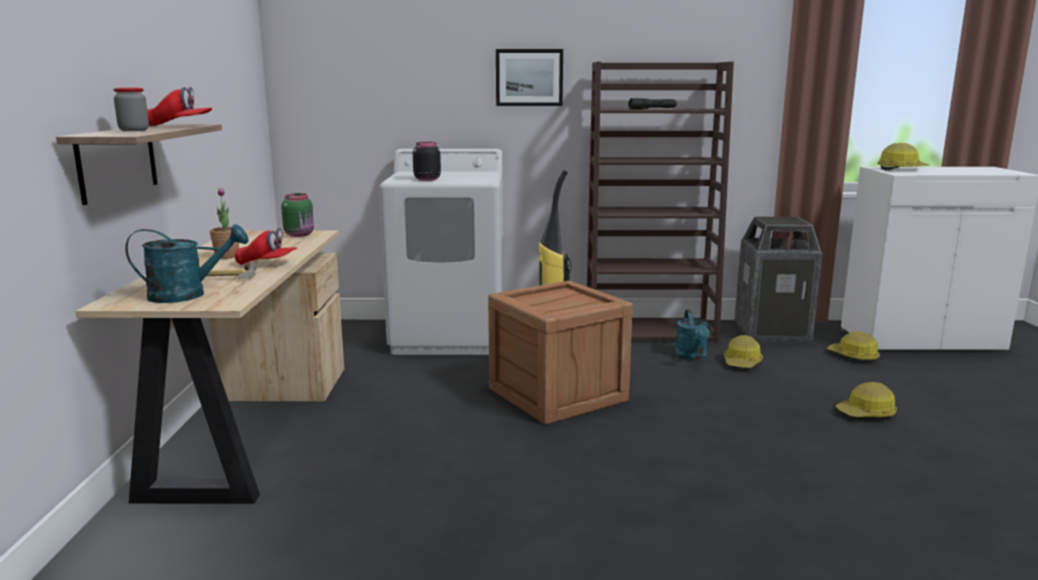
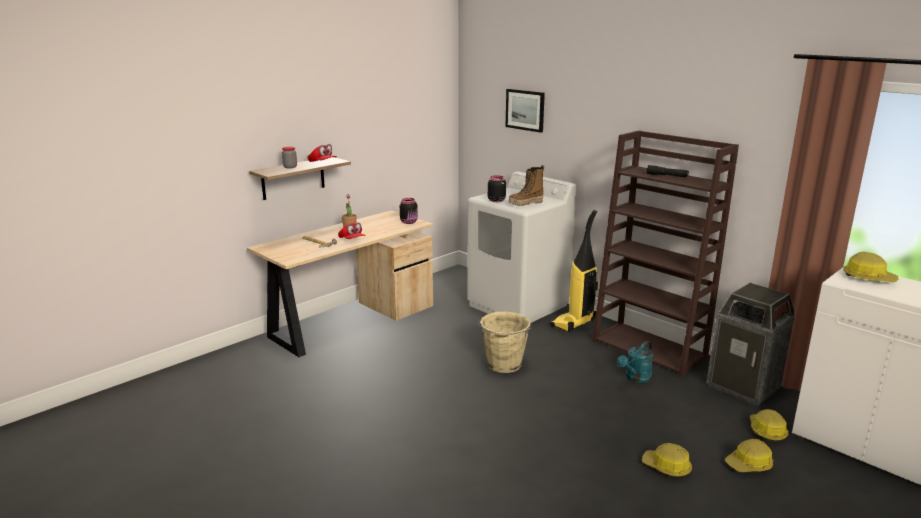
camera: 45 degrees right, 5 degrees up
turquoise watering can [125,224,249,303] -> none
green jar [281,193,314,237] -> black jar [400,198,418,224]
crate [488,280,633,424] -> beige bucket [477,311,531,373]
picture [496,49,563,106] -> picture moved to [505,89,545,133]
hard hat [724,335,763,368] -> hard hat moved to [725,439,773,472]
none -> boot [509,165,544,206]

